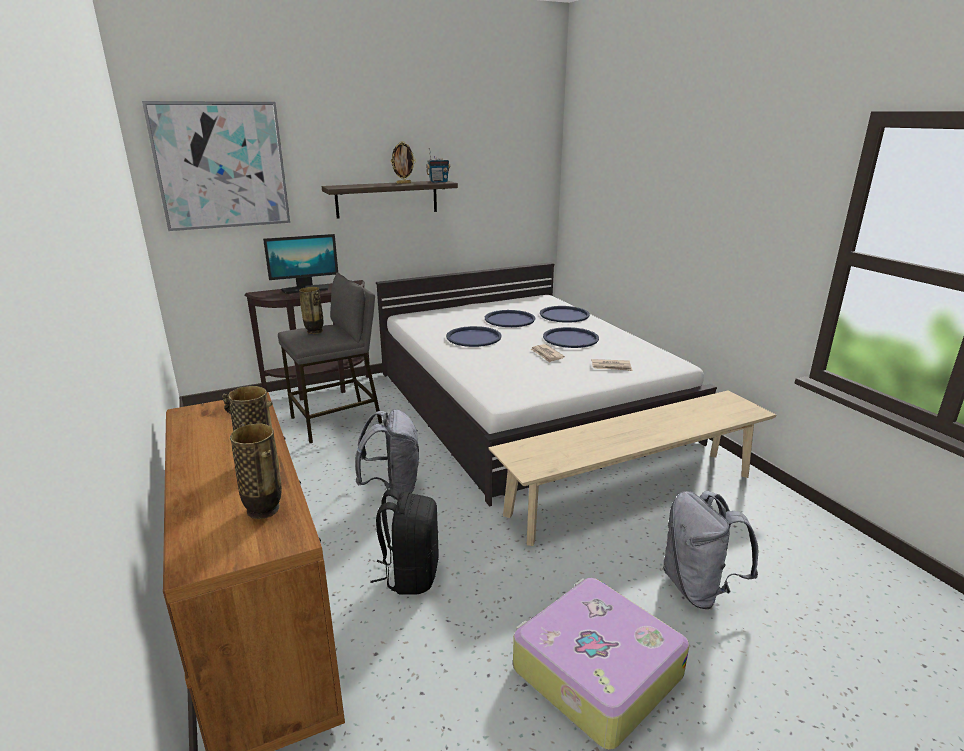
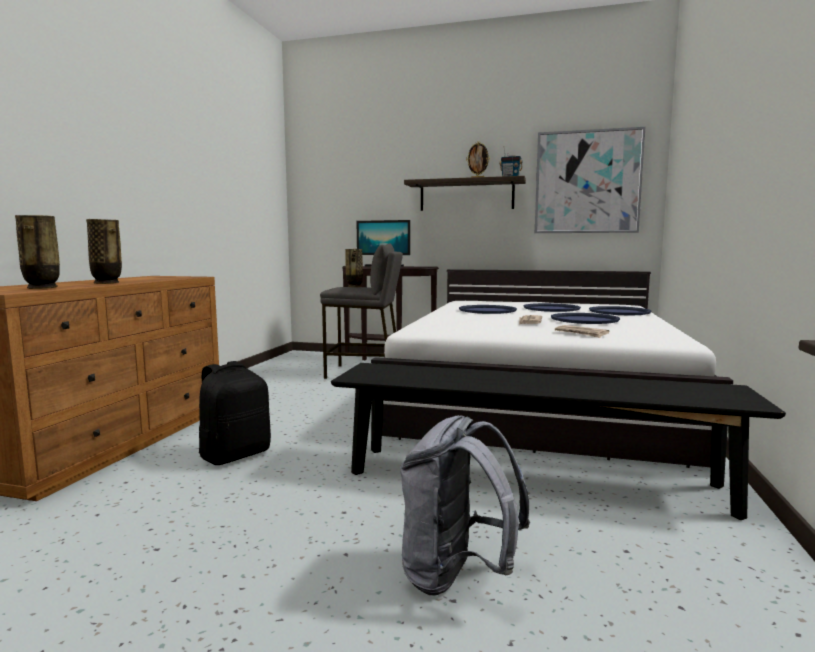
camera: 40 degrees right, 15 degrees down
picture [142,101,290,231] -> picture moved to [535,127,645,233]
grey backpack [355,409,419,500] -> none
beige bench [489,390,776,546] -> black bench [331,363,786,520]
suitcase [513,578,689,750] -> none

